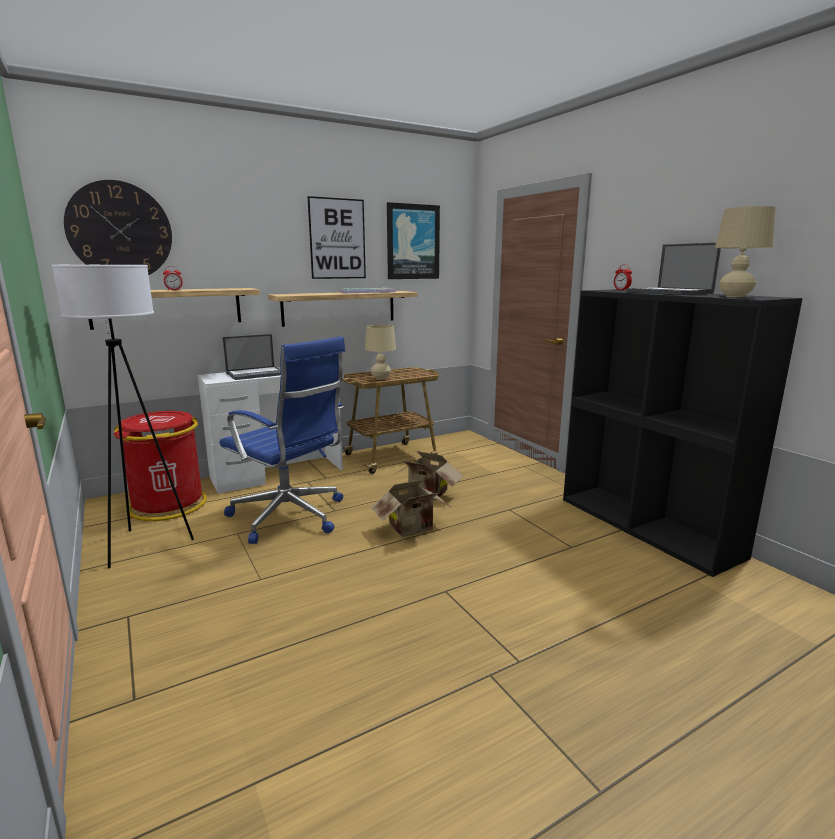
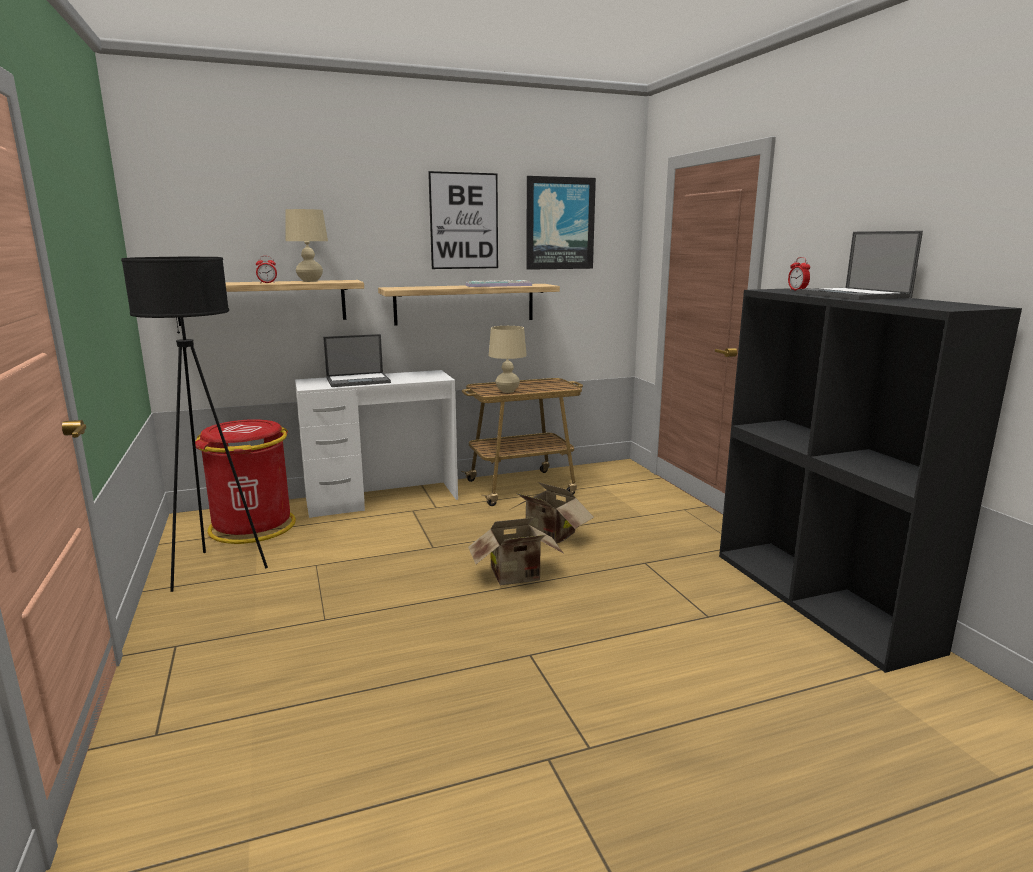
camera: 10 degrees right, 0 degrees up
white floor lamp [52,265,194,568] -> black floor lamp [121,257,268,592]
wall clock [64,180,172,275] -> none
blue office chair [220,336,345,544] -> none
beige table lamp [715,206,776,297] -> beige table lamp moved to [285,209,328,282]

